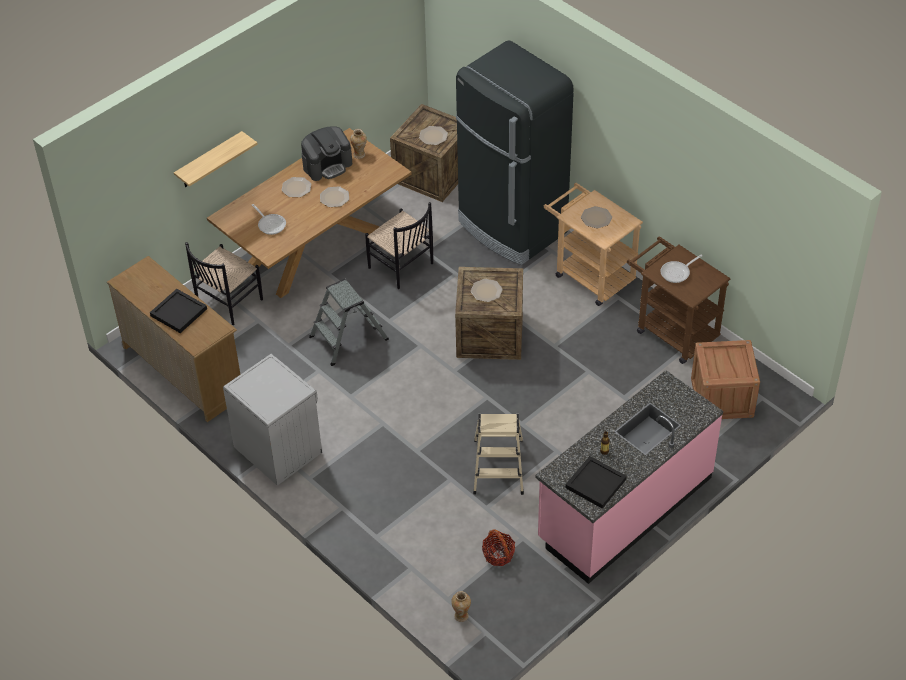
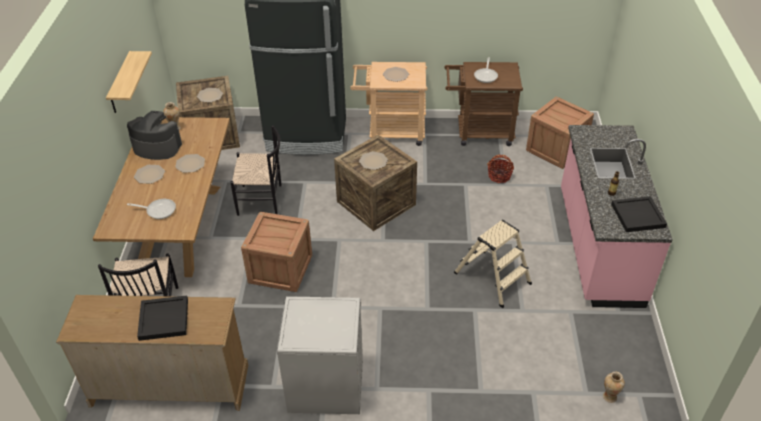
camera: 45 degrees left, 5 degrees down
shelf [174,131,257,187] -> shelf moved to [106,51,152,113]
coffee machine [301,126,352,181] -> coffee machine turned 90 degrees counterclockwise [127,111,182,160]
grey step ladder [309,279,389,366] -> crate [241,212,312,292]
basket [482,530,515,566] -> basket moved to [487,155,514,183]

